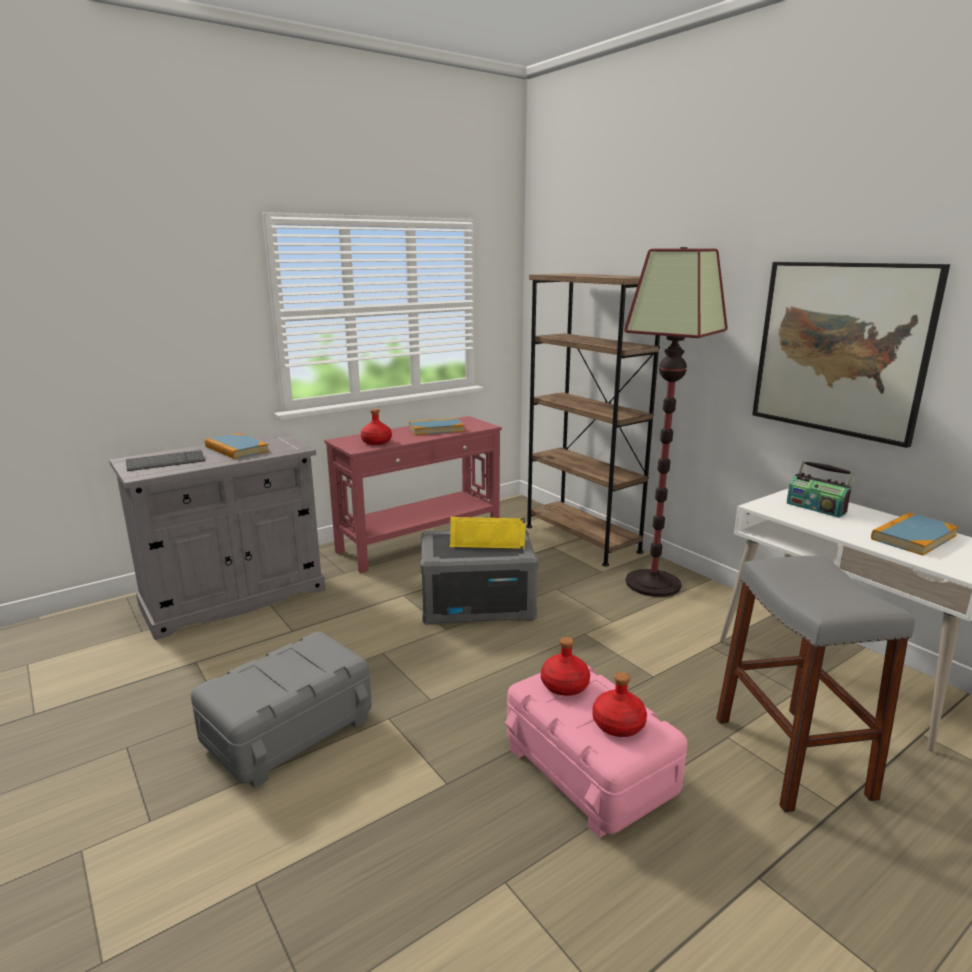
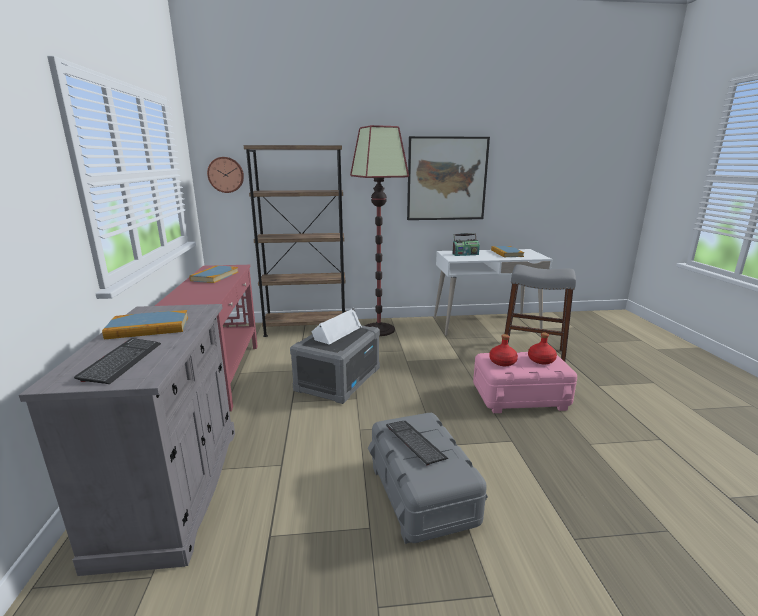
camera: 60 degrees left, 0 degrees up
red bottle [360,409,392,445] -> none
yellow speaker [450,516,526,549] -> white speaker [311,308,362,345]
none -> wall clock [207,157,244,193]
none -> keyboard [386,421,448,466]

